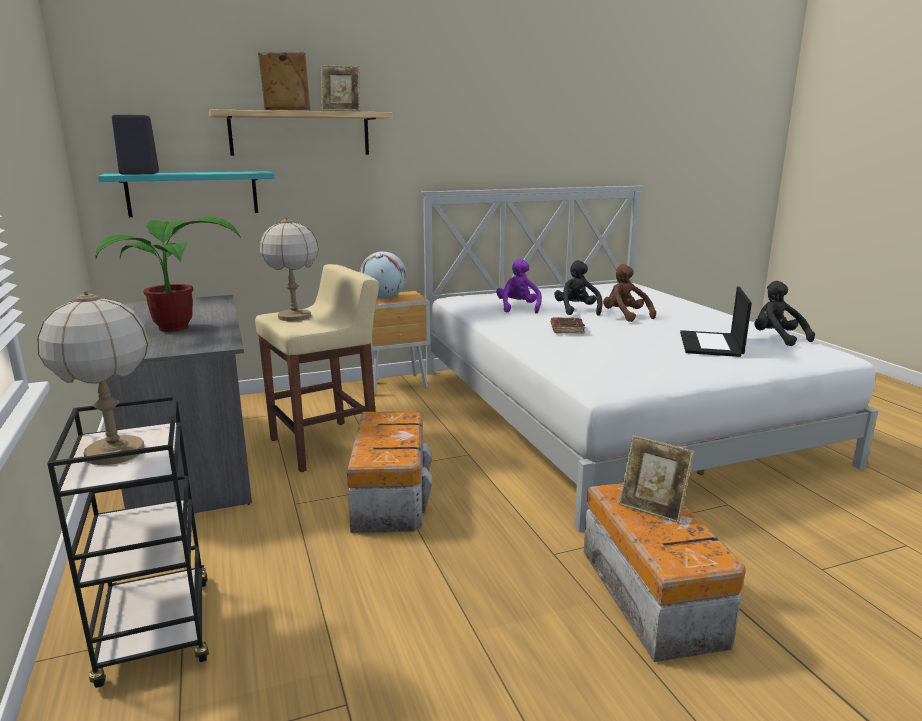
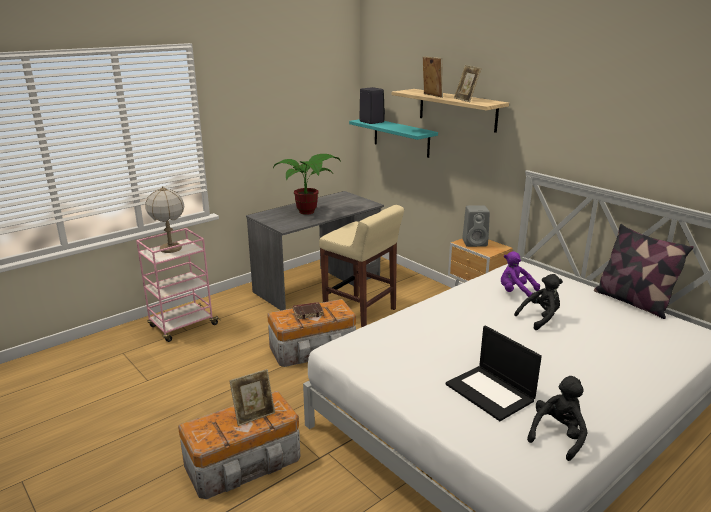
camera: 70 degrees right, 5 degrees up
black cart [47,396,209,688] -> pink cart [136,228,220,342]
table lamp [260,217,319,321] -> none
globe [360,251,406,299] -> grey speaker [462,205,490,247]
purple plush toy [496,259,542,314] -> purple plush toy turned 135 degrees counterclockwise [501,252,540,297]
brown book [551,317,585,333] -> brown book moved to [293,302,324,320]
brown plush toy [603,264,656,322] -> none
picture frame [619,435,695,523] -> picture frame turned 135 degrees counterclockwise [229,369,275,426]
laptop [680,287,752,357] -> laptop turned 120 degrees counterclockwise [446,325,542,421]
none -> pillow [594,224,694,319]

